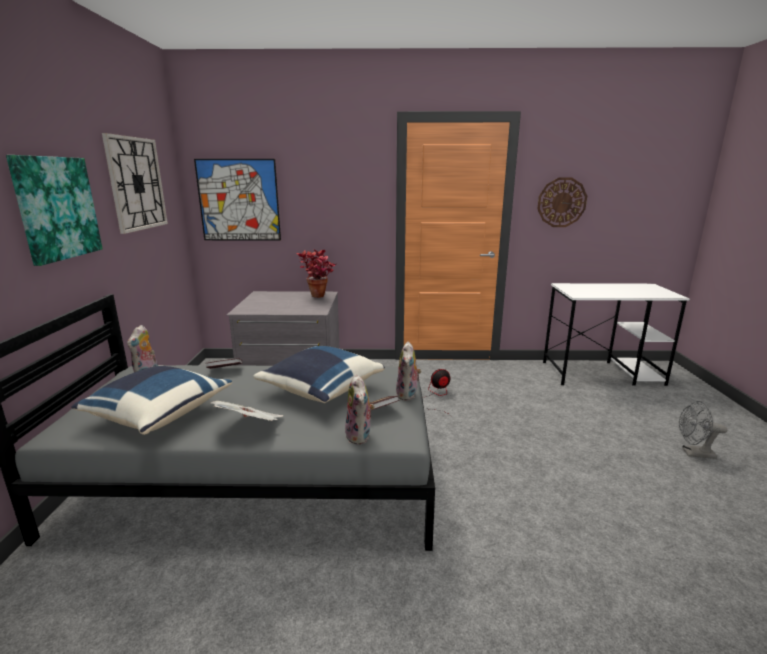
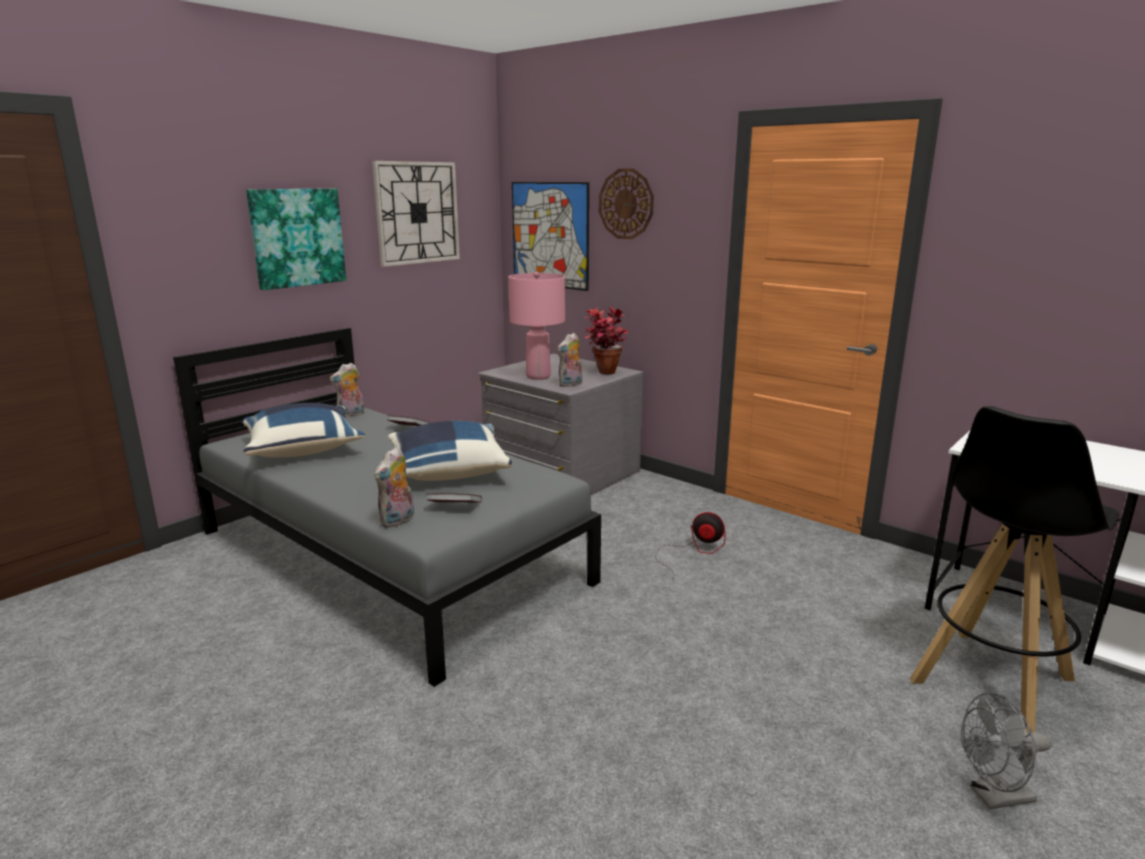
camera: 40 degrees right, 0 degrees up
newspaper [211,401,283,421] -> none
plush toy [396,342,422,401] -> plush toy moved to [557,333,582,387]
wall clock [537,178,587,227] -> wall clock moved to [599,168,654,239]
grey fan [679,401,727,459] -> grey fan turned 60 degrees counterclockwise [961,692,1051,809]
none -> pink table lamp [509,272,565,380]
none -> black stool [910,406,1119,733]

